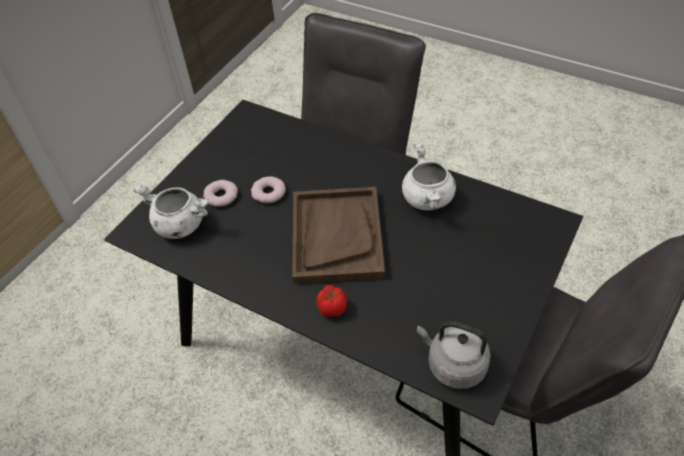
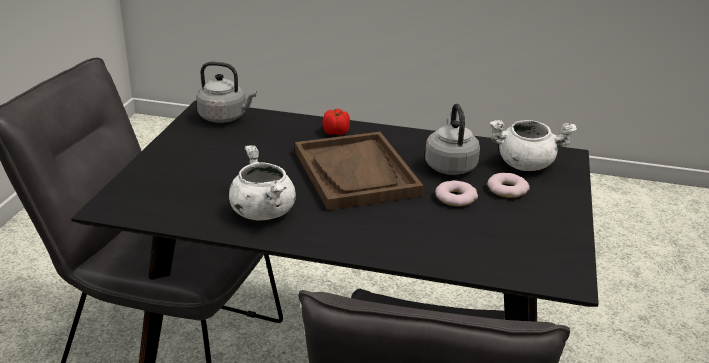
camera: 160 degrees right, 20 degrees down
none -> grey kettle [425,103,480,175]

